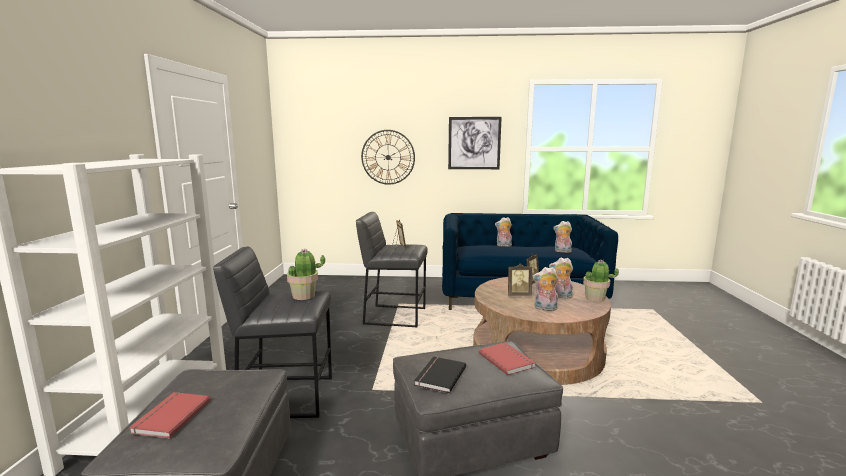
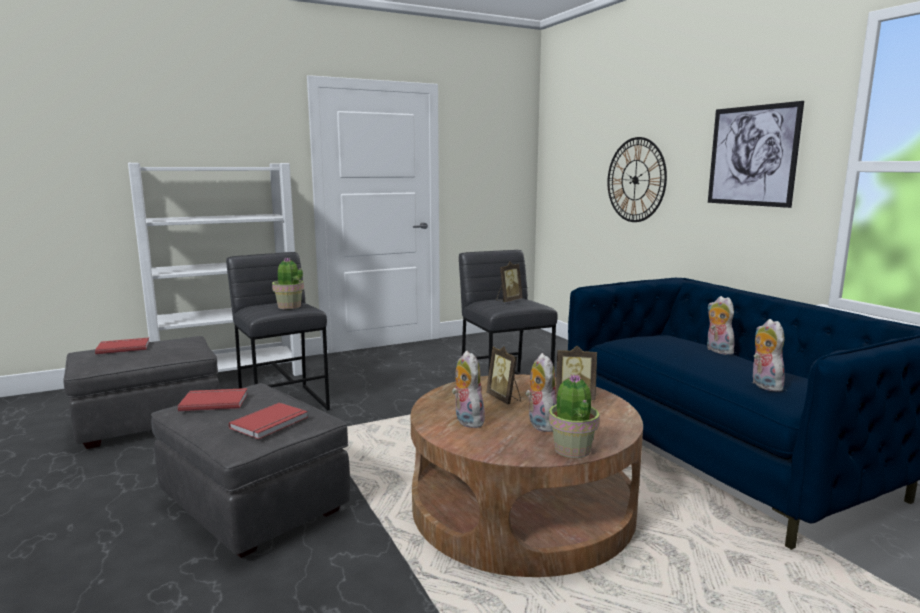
camera: 60 degrees right, 0 degrees up
black book [414,356,466,393] -> red book [178,388,248,411]

